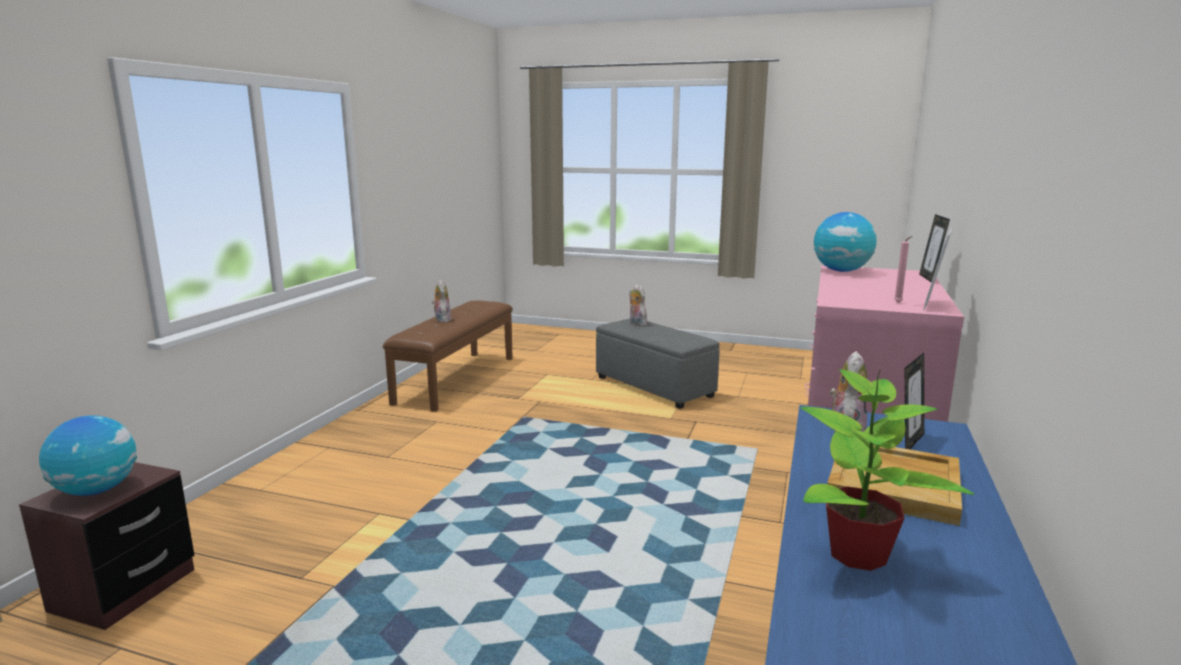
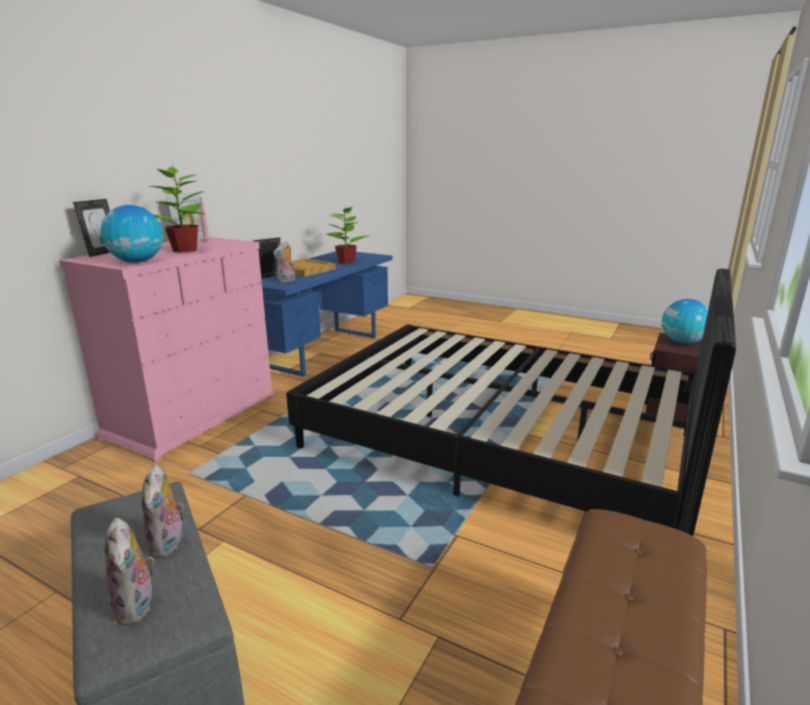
camera: 170 degrees left, 5 degrees up
plush toy [431,280,451,322] -> plush toy moved to [142,464,184,558]
none -> potted plant [149,163,204,252]
none -> black bed [286,269,736,536]

